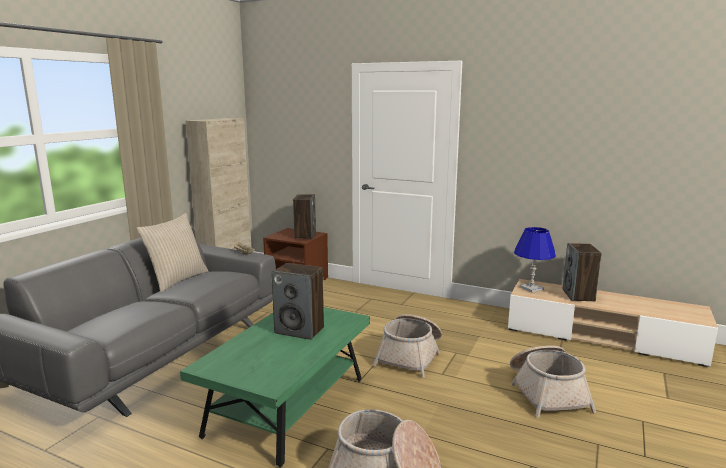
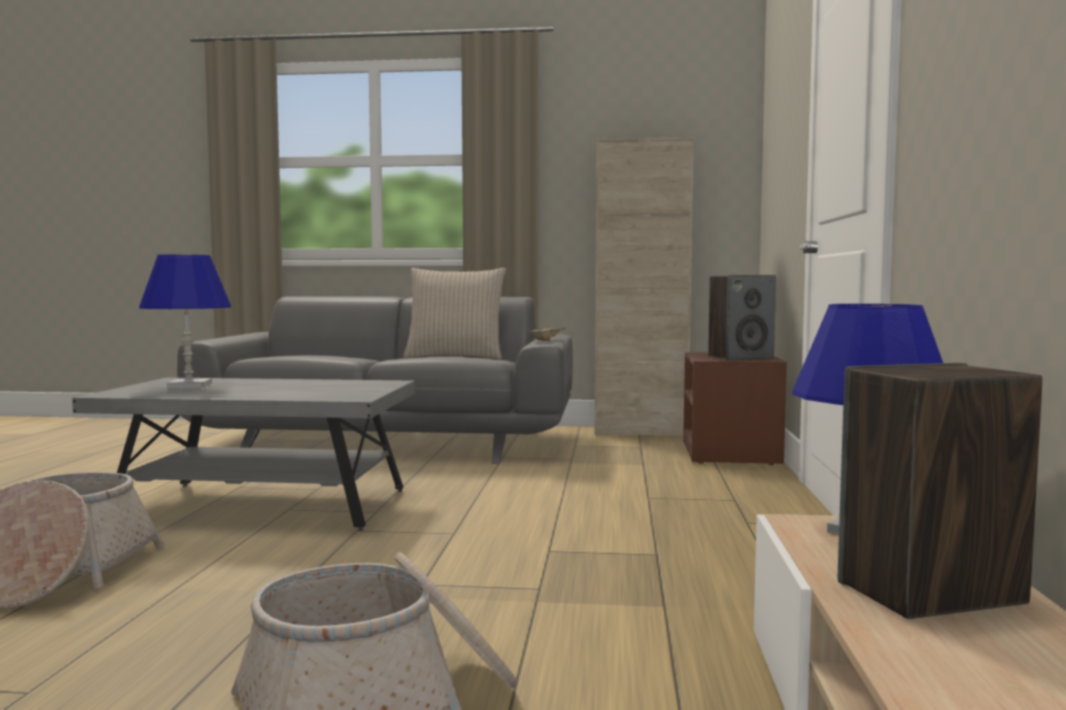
camera: 70 degrees right, 10 degrees down
green coffee table [180,307,370,468] -> grey coffee table [72,377,415,531]
speaker [271,263,324,340] -> none
basket [373,314,442,378] -> none
none -> blue table lamp [139,254,231,388]

